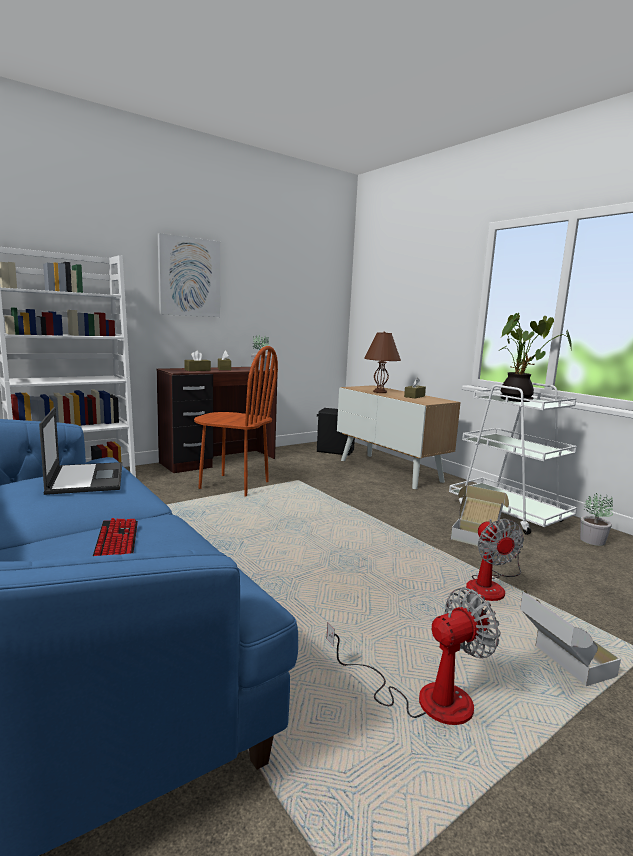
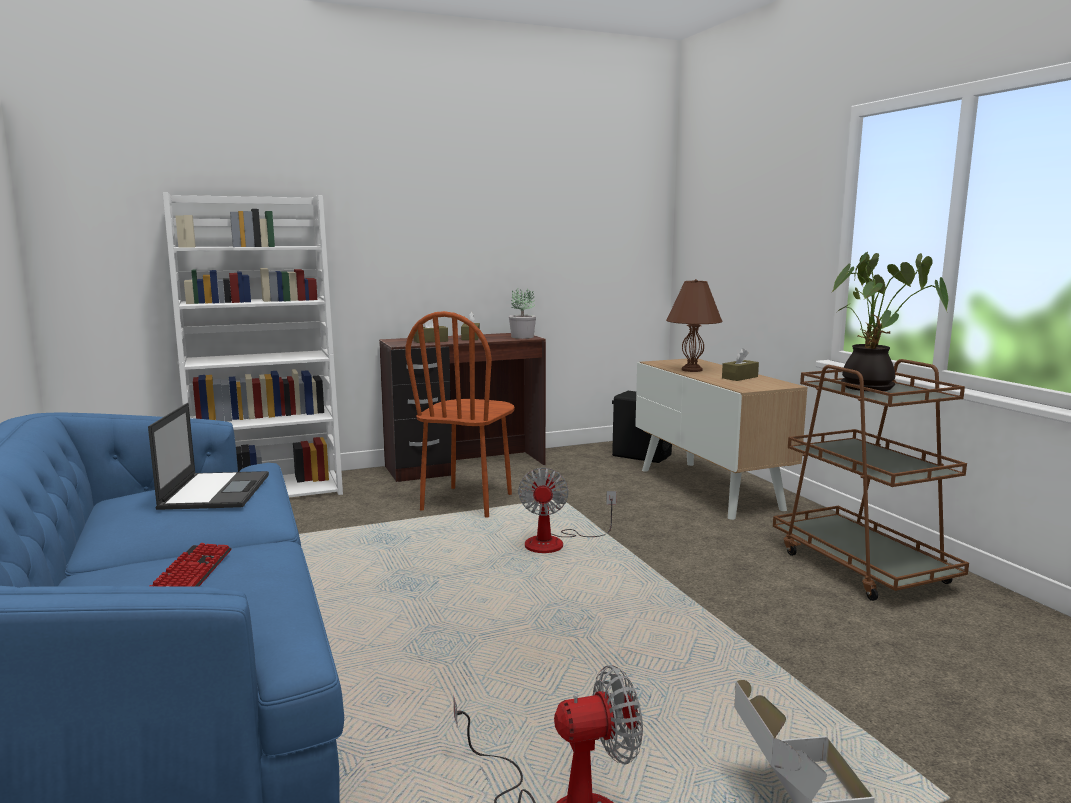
camera: 15 degrees right, 0 degrees up
picture [158,233,220,317] -> none
brown chair [194,346,278,497] -> brown chair turned 75 degrees clockwise [405,311,515,518]
white cart [449,382,577,535] -> brown cart [773,359,969,601]
cardboard box [450,485,509,546] -> none
fan [466,519,524,601] -> fan moved to [518,467,616,553]
potted plant [580,493,613,546] -> none

